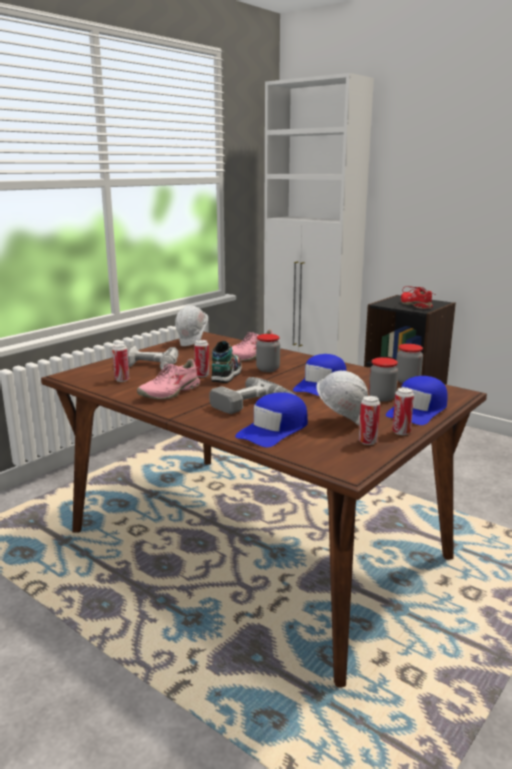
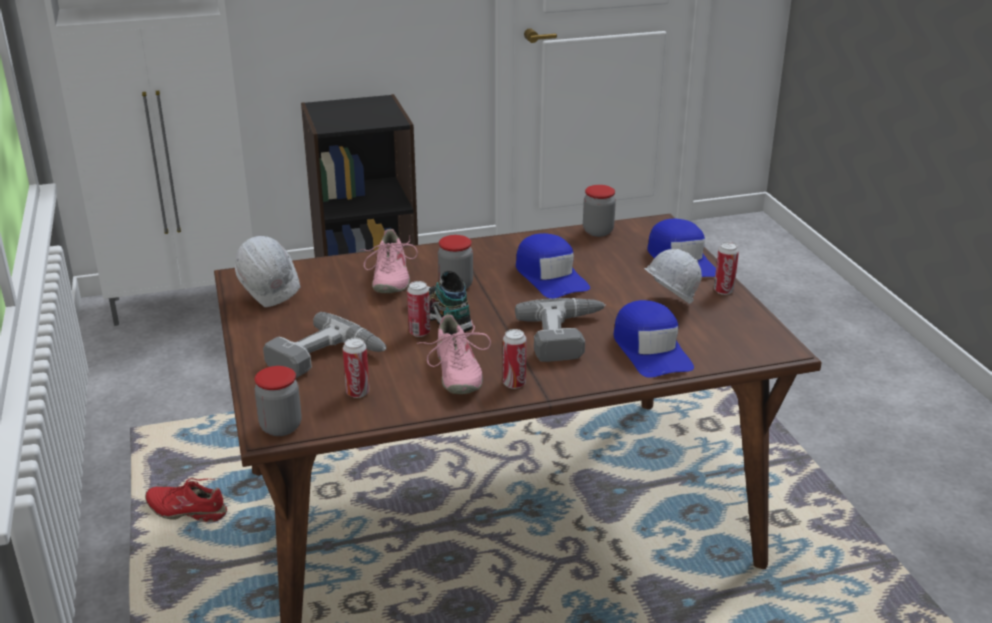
camera: 55 degrees left, 10 degrees up
can [359,396,380,445] -> can moved to [503,329,527,389]
jar [369,357,398,402] -> jar moved to [255,366,301,436]
red shoe [401,286,434,309] -> red shoe moved to [145,478,227,522]

